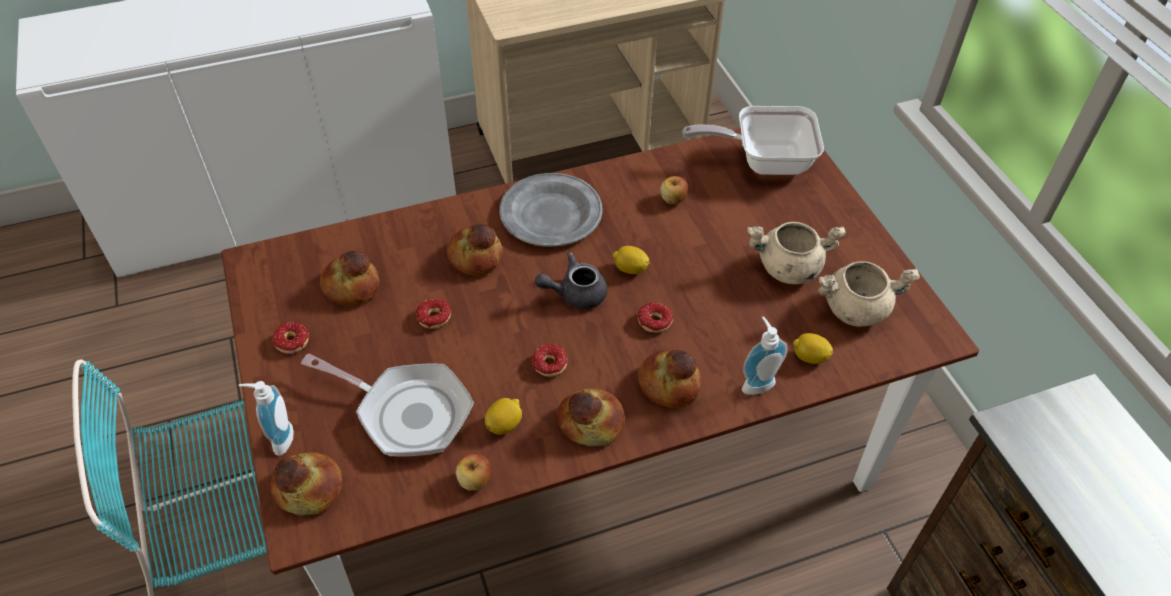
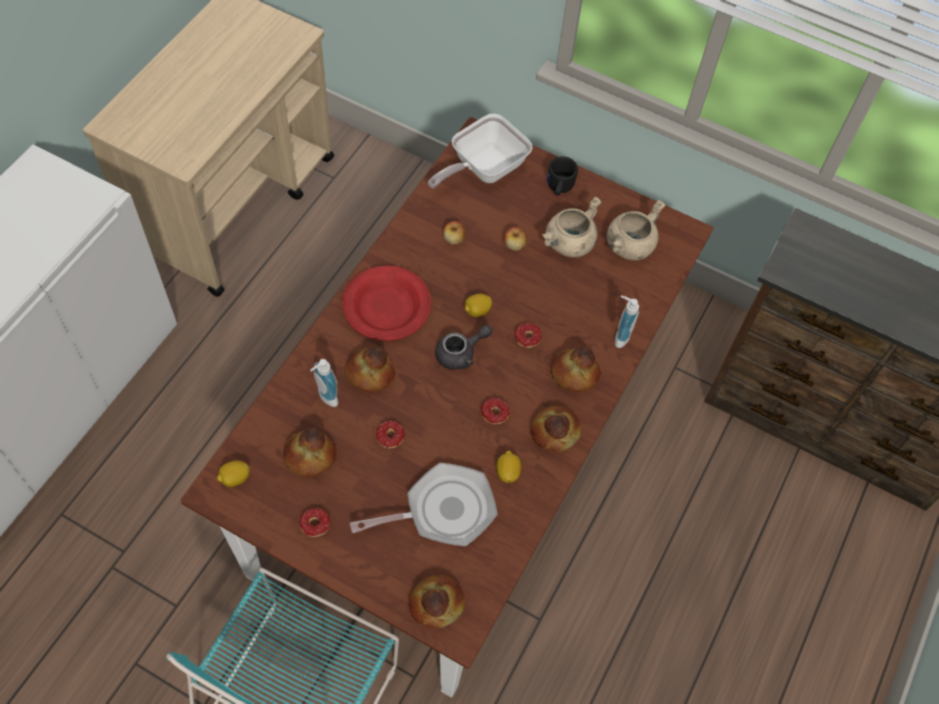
camera: 45 degrees left, 10 degrees up
soap dispenser [239,381,294,456] -> soap dispenser moved to [310,359,338,407]
apple [456,454,491,491] -> apple moved to [504,226,527,251]
grey plate [499,173,603,247] -> red plate [342,265,431,341]
grey teapot [535,252,607,309] -> grey teapot turned 150 degrees counterclockwise [435,325,492,370]
lemon [793,333,833,364] -> lemon moved to [217,461,250,487]
none -> black mug [547,156,578,196]

